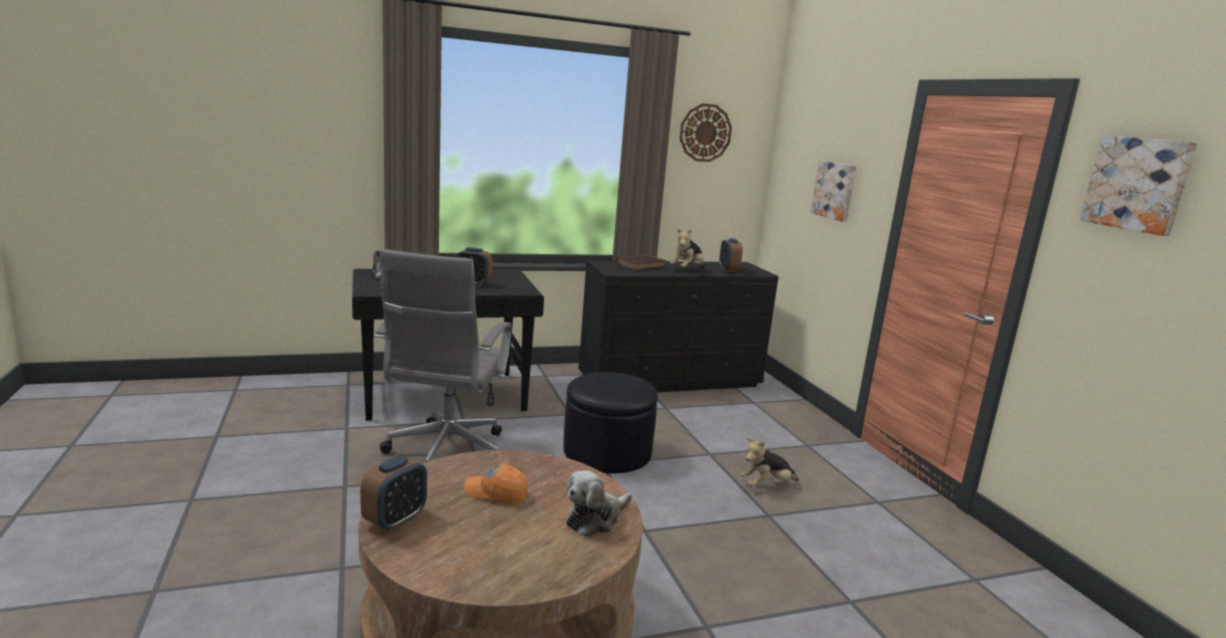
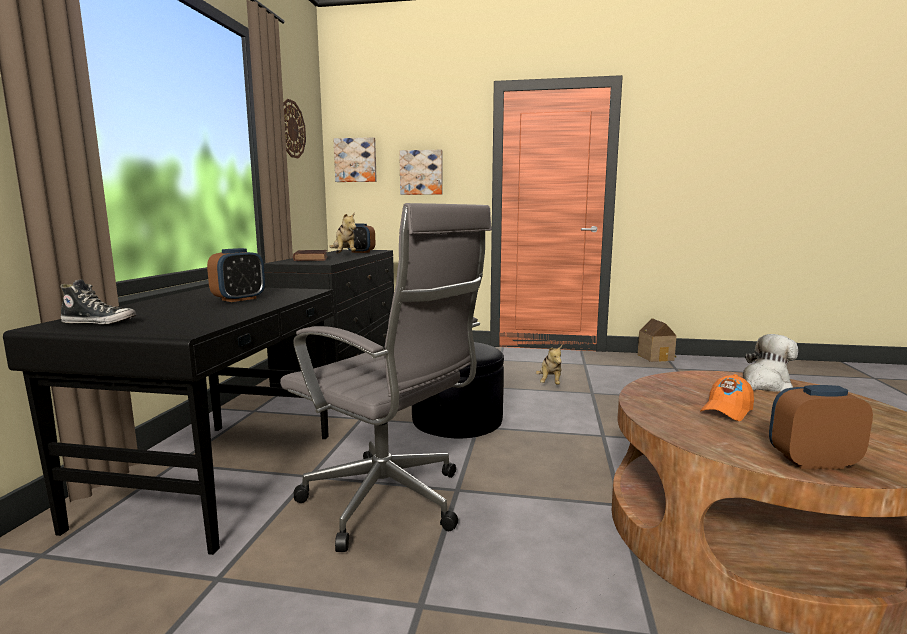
camera: 60 degrees left, 5 degrees down
alarm clock [360,456,427,531] -> alarm clock turned 60 degrees counterclockwise [769,385,873,469]
plush toy [566,471,632,537] -> plush toy turned 105 degrees counterclockwise [743,334,798,392]
picture [1080,136,1198,236] -> picture moved to [333,137,377,182]
none -> toy house [638,318,677,362]

